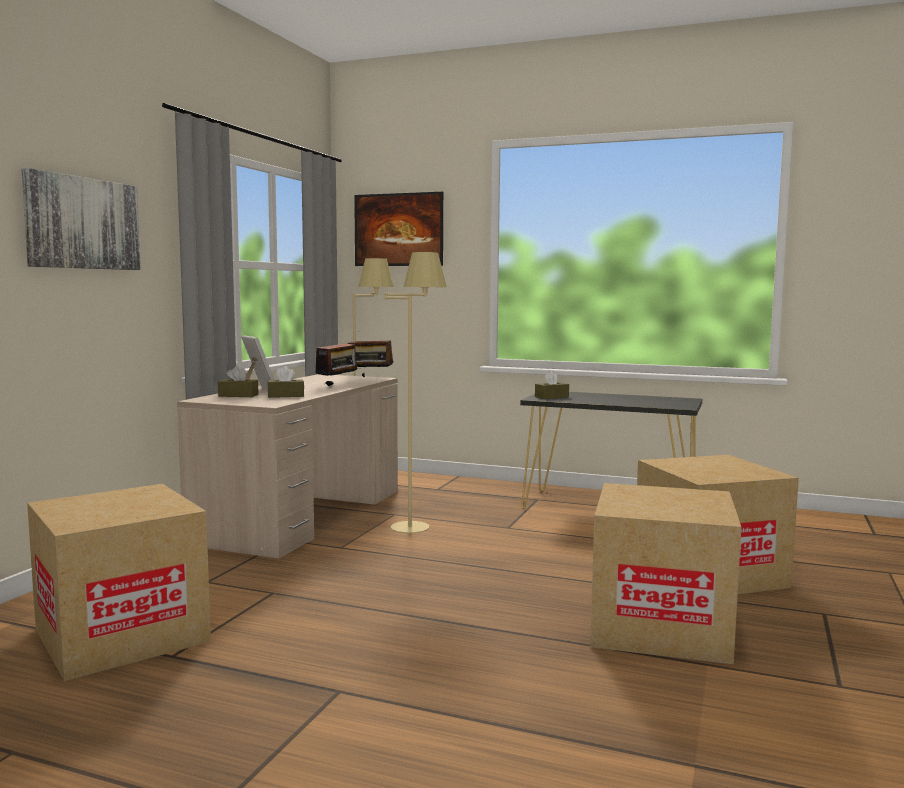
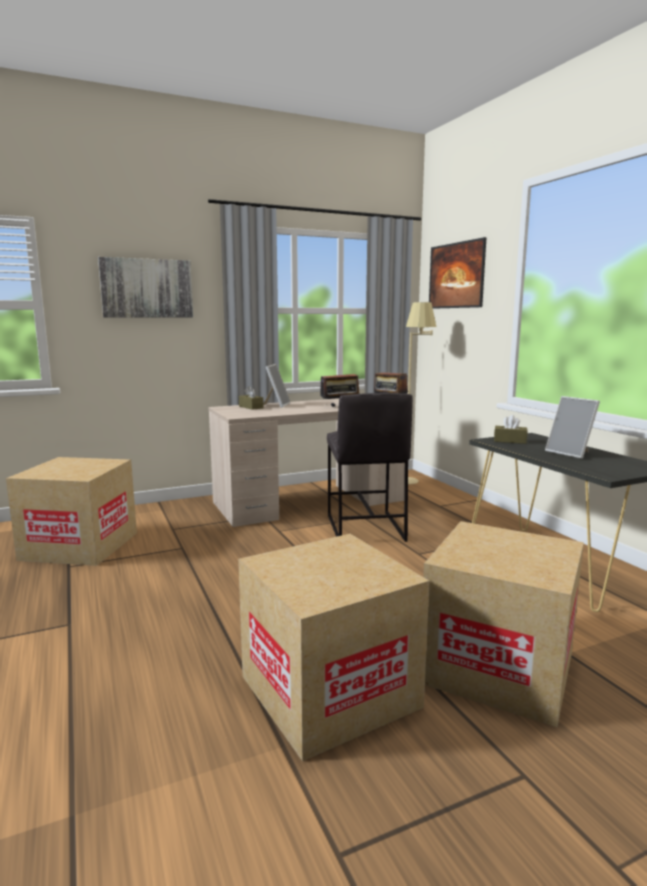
camera: 45 degrees right, 5 degrees up
brown tissue box [267,366,304,398] -> none
beige floor lamp [385,252,447,533] -> grey stool [327,393,413,542]
none -> picture frame [545,396,600,459]

